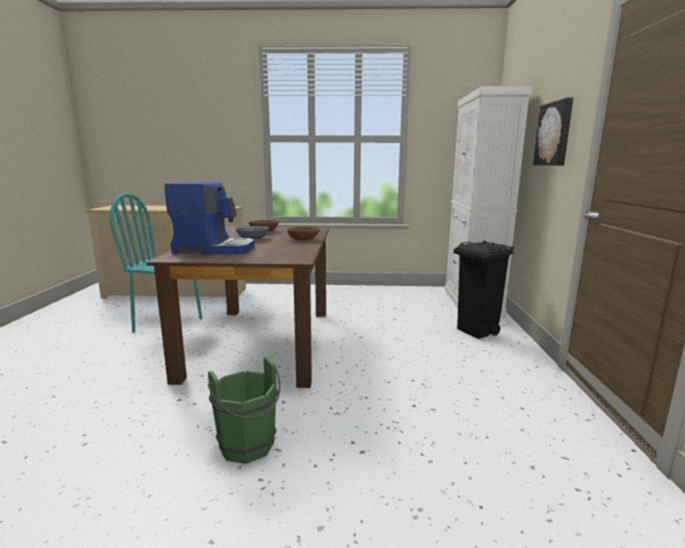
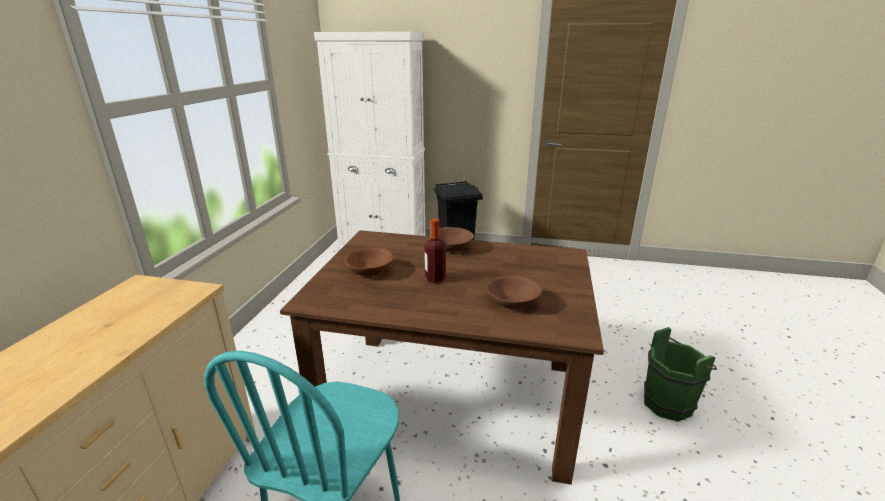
camera: 80 degrees left, 10 degrees up
coffee machine [164,181,255,254] -> brown bowl [487,275,542,308]
grey bowl [236,226,269,239] -> bottle [424,218,446,283]
picture [533,98,573,166] -> none

